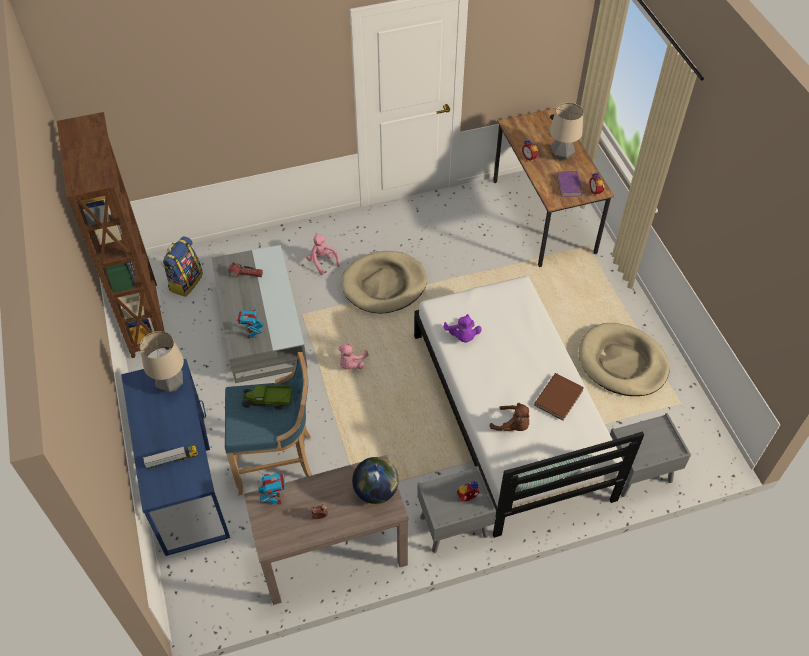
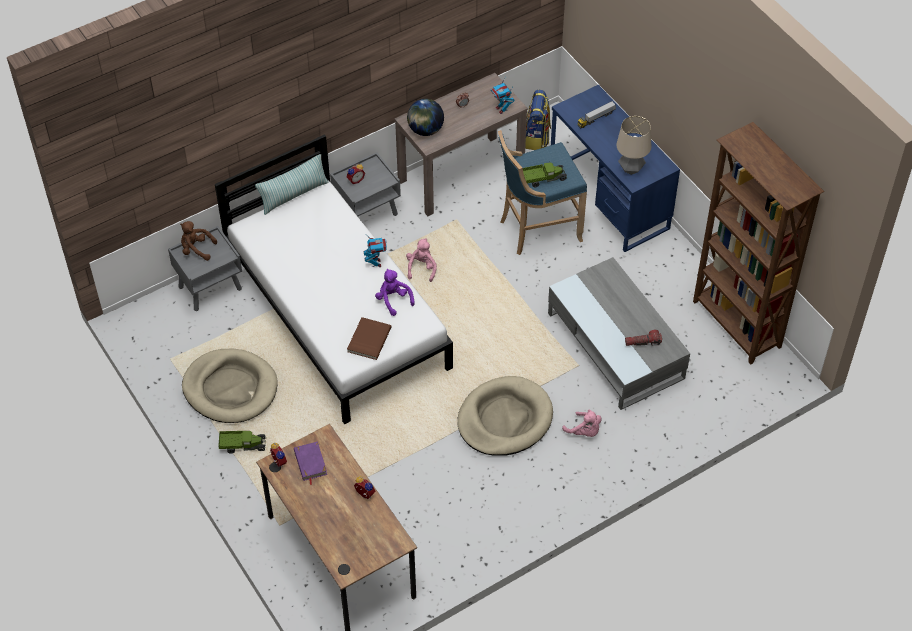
camera: 165 degrees right, 0 degrees up
backpack [163,236,203,297] -> backpack moved to [525,90,551,150]
toy robot [237,306,264,339] -> toy robot moved to [364,238,387,267]
pink plush toy [338,344,369,370] -> pink plush toy moved to [406,238,437,282]
brown plush toy [490,403,530,431] -> brown plush toy moved to [180,221,217,261]
brown book [534,373,584,421] -> brown book moved to [347,317,392,360]
table lamp [550,102,583,161] -> none
none -> toy truck [218,431,266,454]

